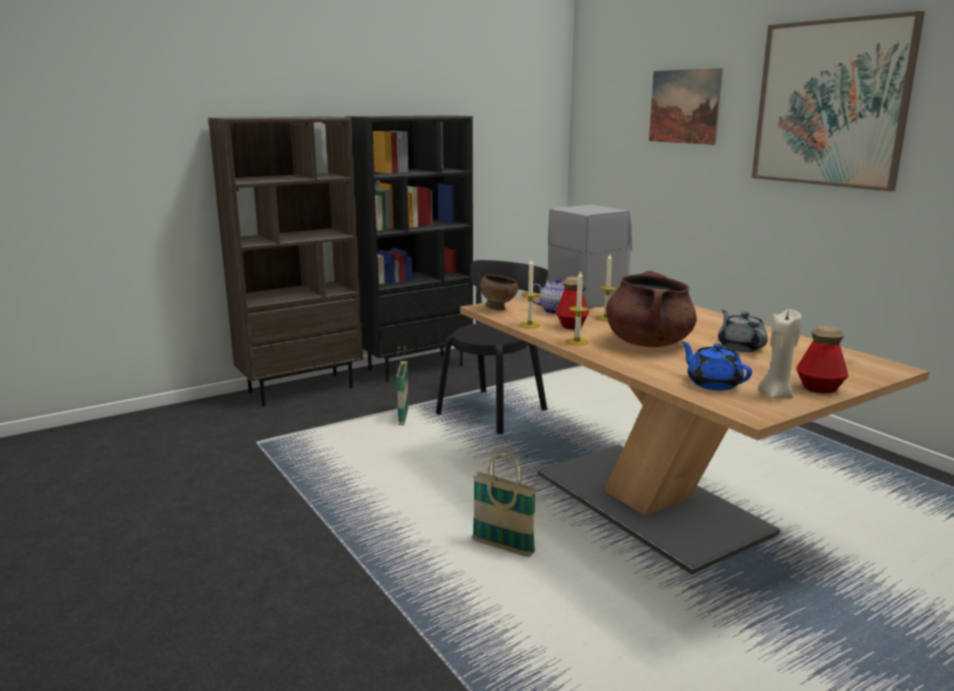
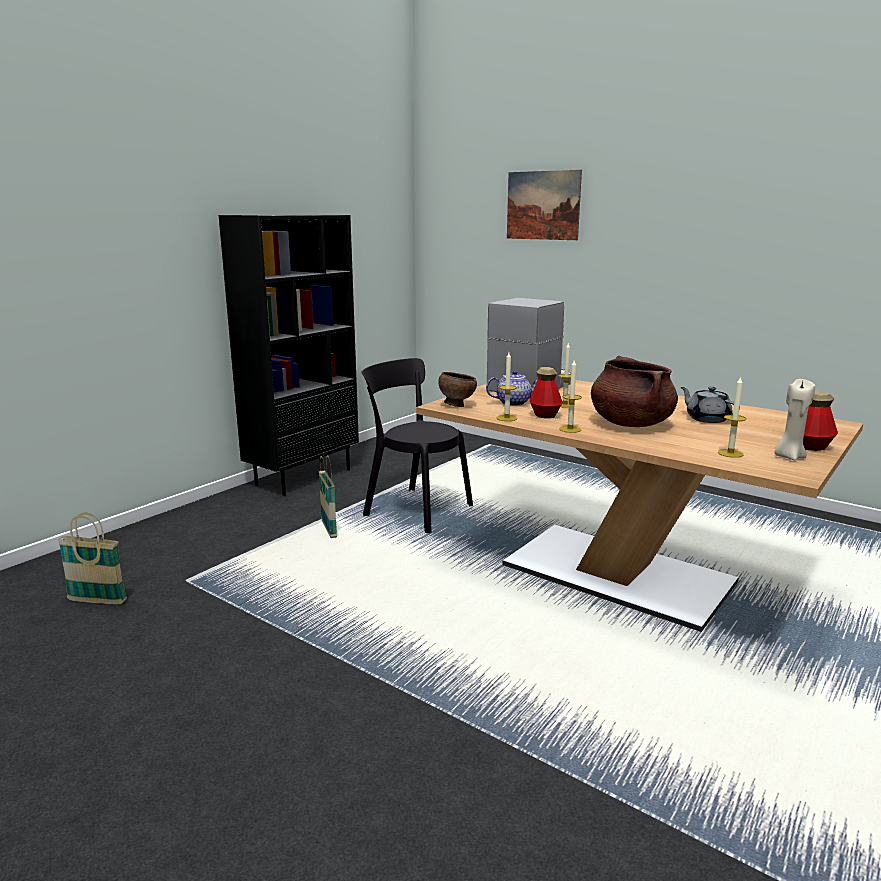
camera: 20 degrees left, 0 degrees up
brown bookcase [208,116,363,407] -> none
black chair [436,260,548,434] -> black chair turned 75 degrees counterclockwise [362,358,473,533]
basket [472,451,537,557] -> basket moved to [58,513,127,604]
blue teapot [681,341,752,390] -> candle [718,376,746,458]
picture [752,11,925,192] -> none

